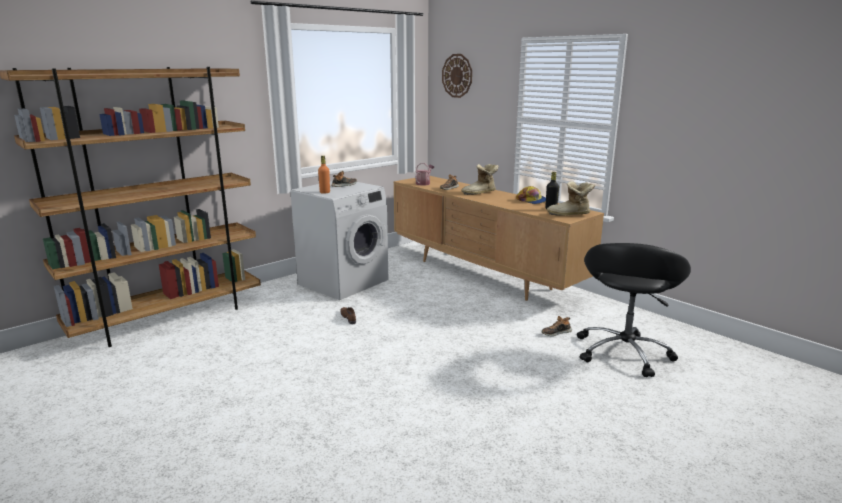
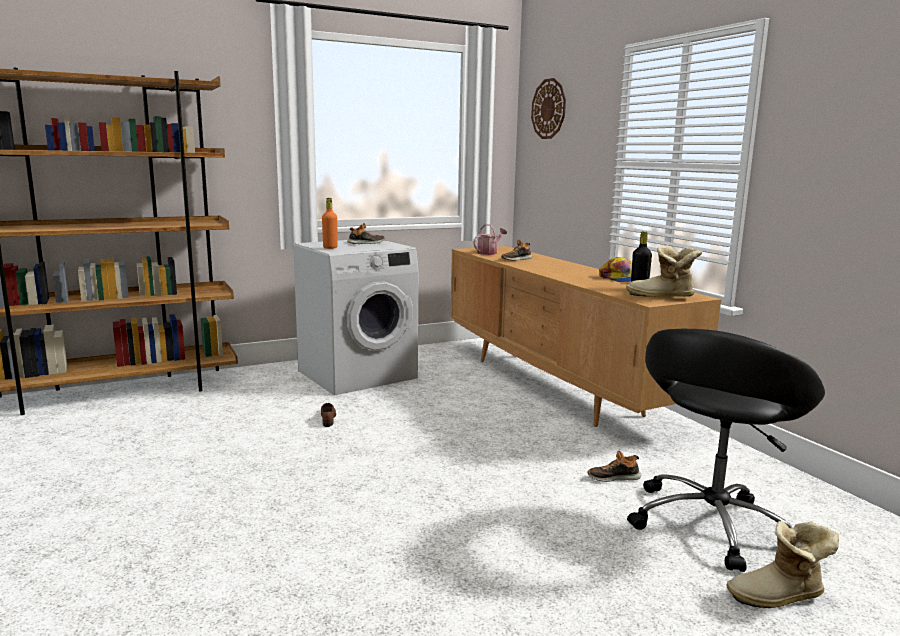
camera: 15 degrees right, 5 degrees down
boot [461,164,499,195] -> boot moved to [726,520,839,608]

